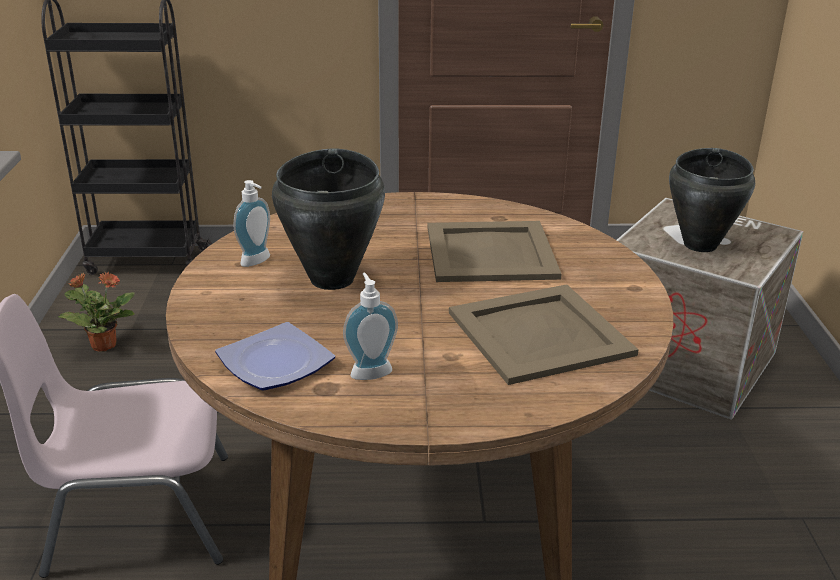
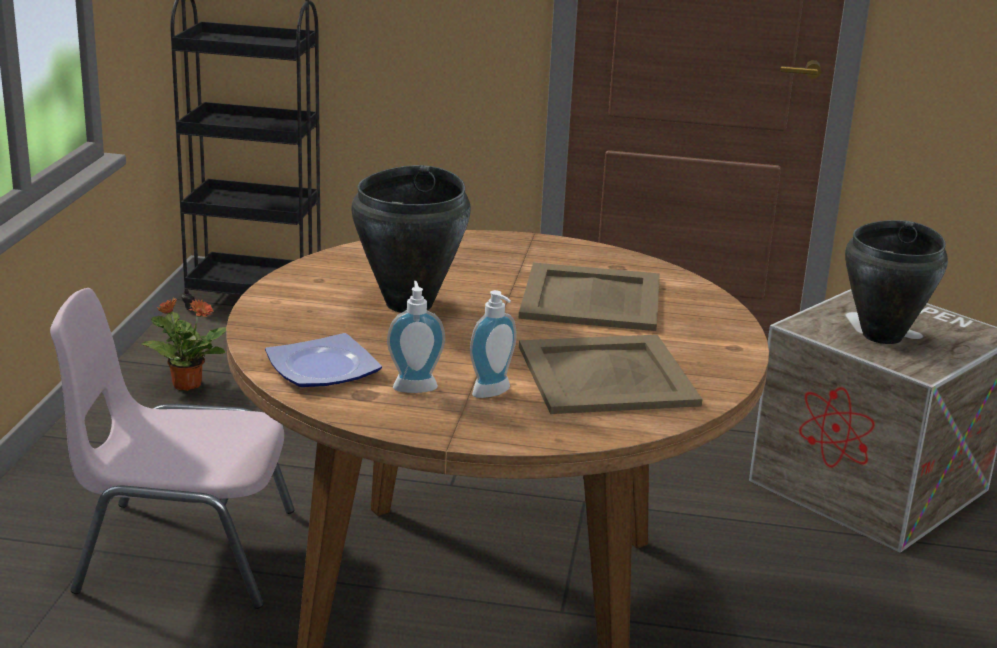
camera: 10 degrees right, 5 degrees down
soap dispenser [234,180,270,267] -> soap dispenser moved to [470,290,517,398]

